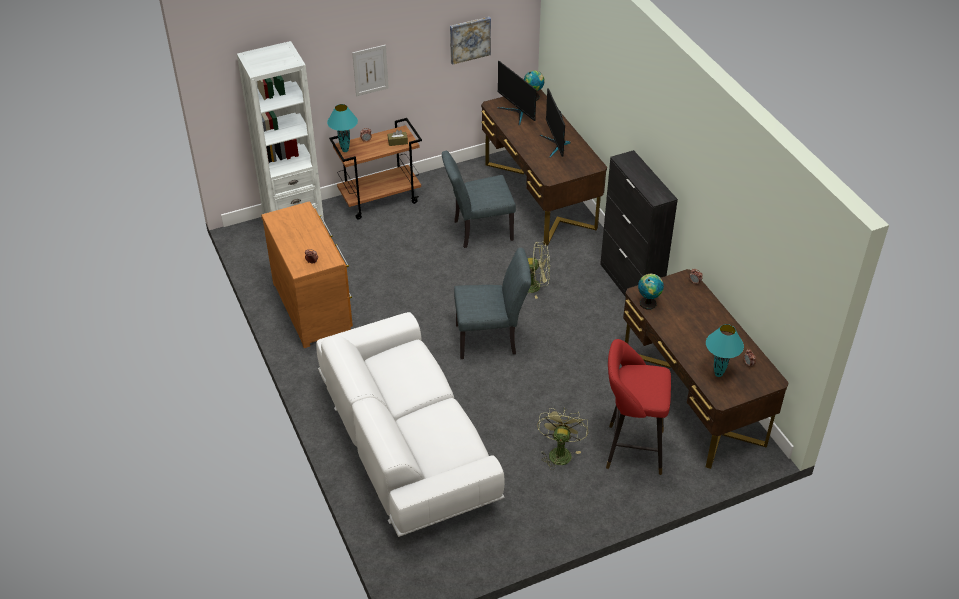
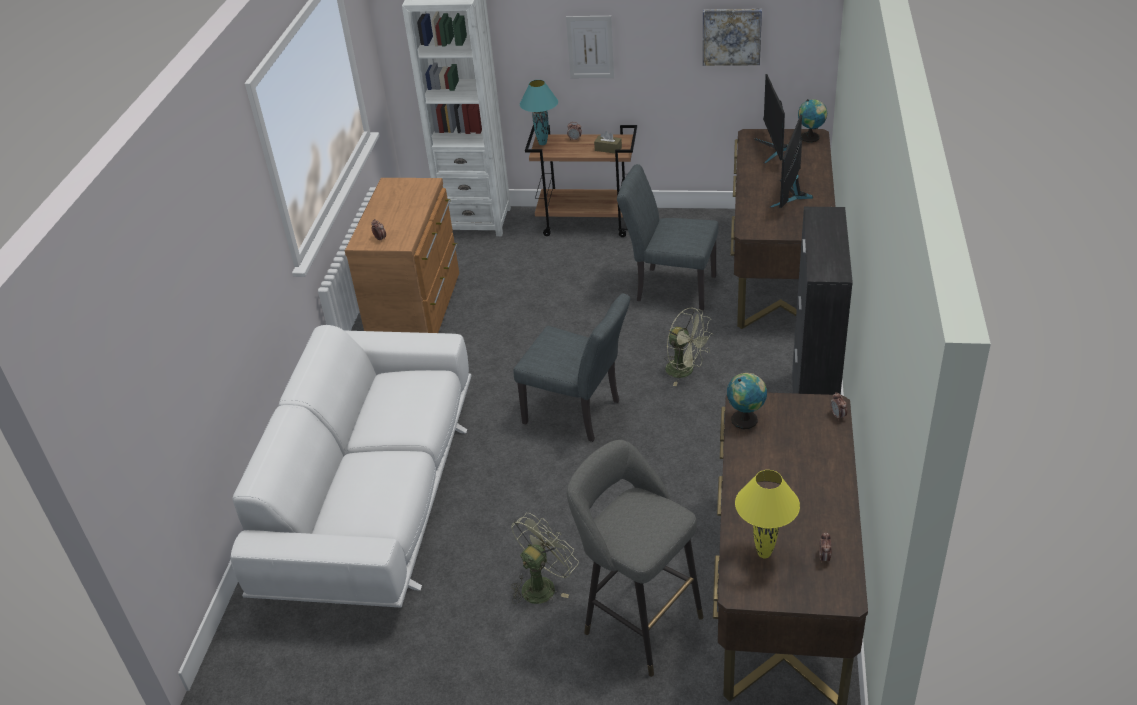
camera: 35 degrees right, 5 degrees down
red stool [606,339,671,475] -> grey stool [567,440,704,677]
turquoise table lamp [706,324,744,377] -> yellow table lamp [735,470,800,559]

